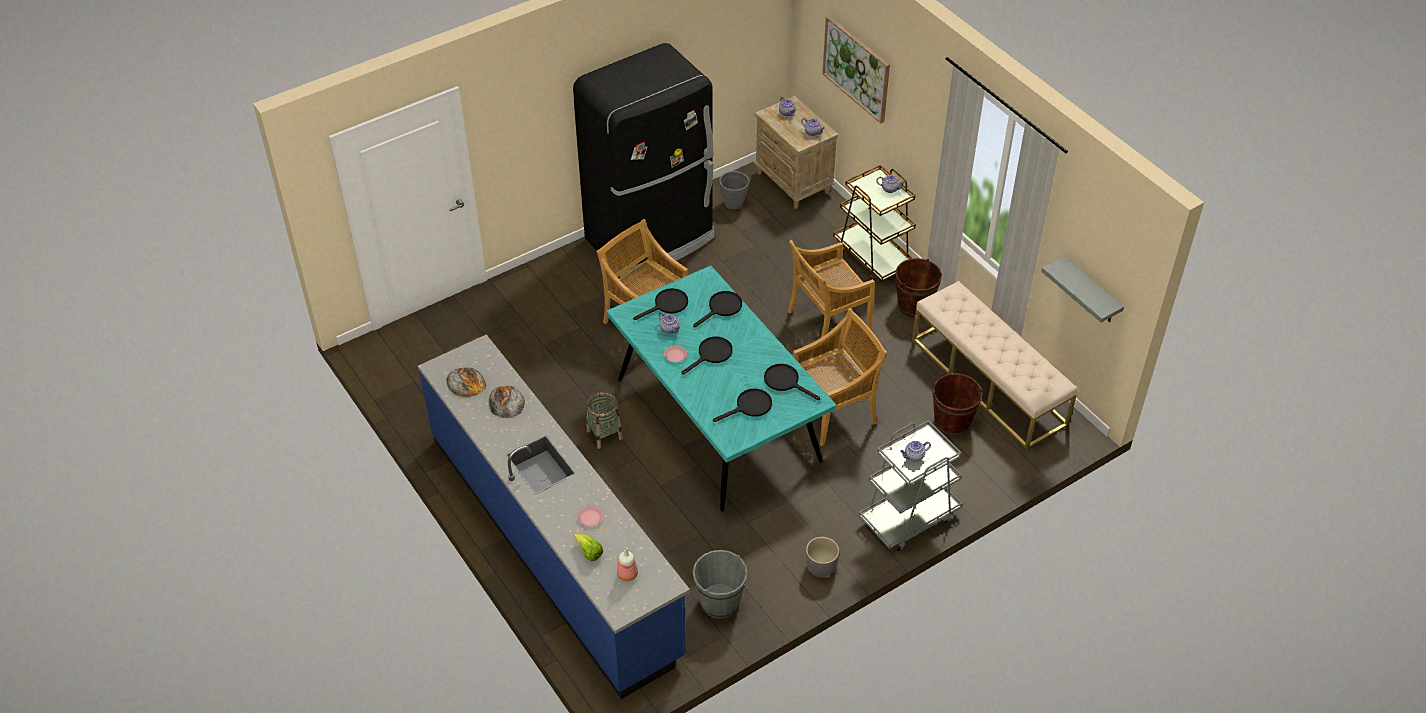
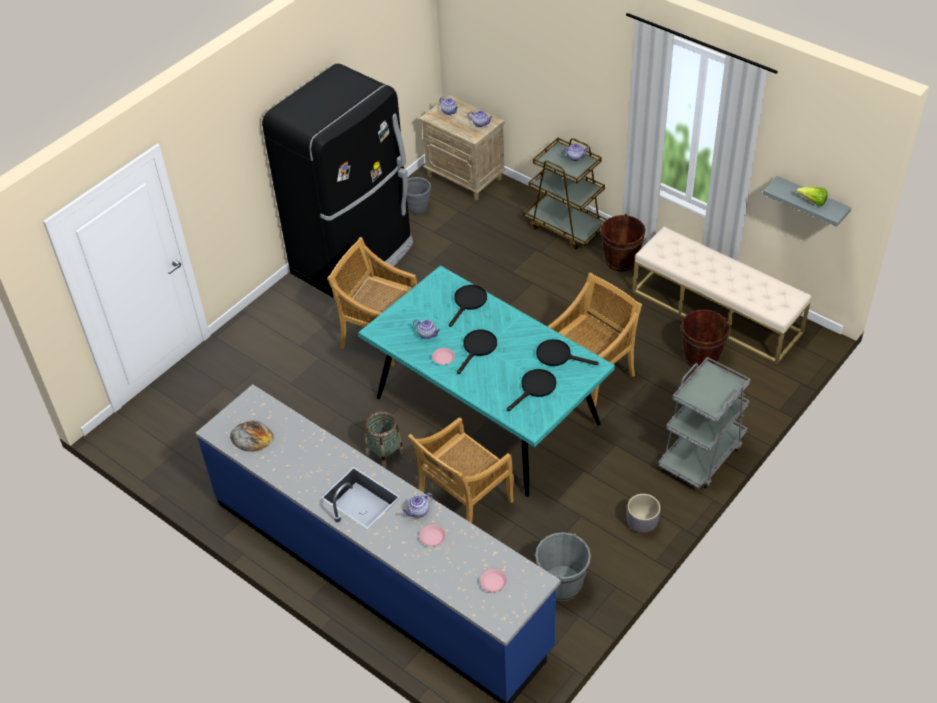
camera: 15 degrees left, 0 degrees up
bread [489,385,525,418] -> none
lettuce [573,534,603,561] -> lettuce moved to [796,186,828,206]
bottle [617,547,638,581] -> pink plate [480,569,507,592]
black frying pan [633,288,688,320] -> none
beige chair [788,240,875,338] -> beige chair moved to [408,417,514,523]
picture [822,16,890,124] -> none
teapot [900,441,931,462] -> teapot moved to [403,493,433,518]

